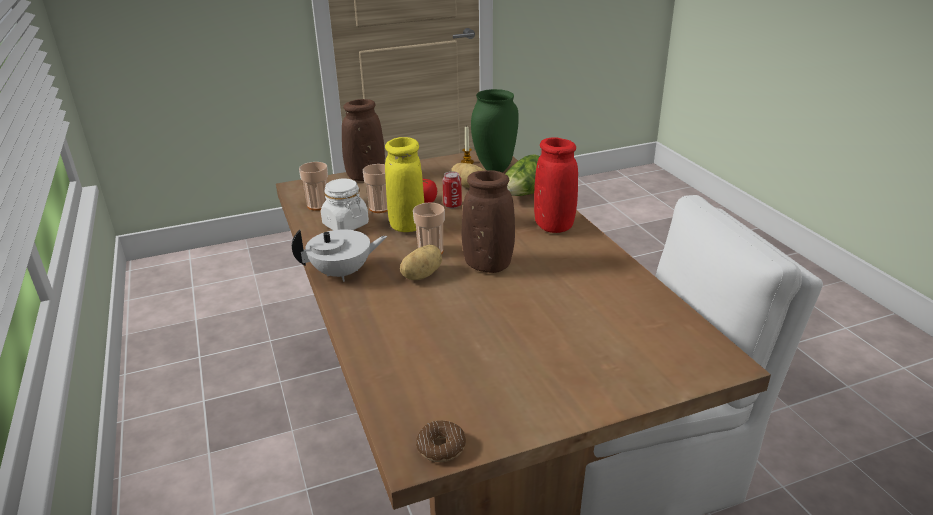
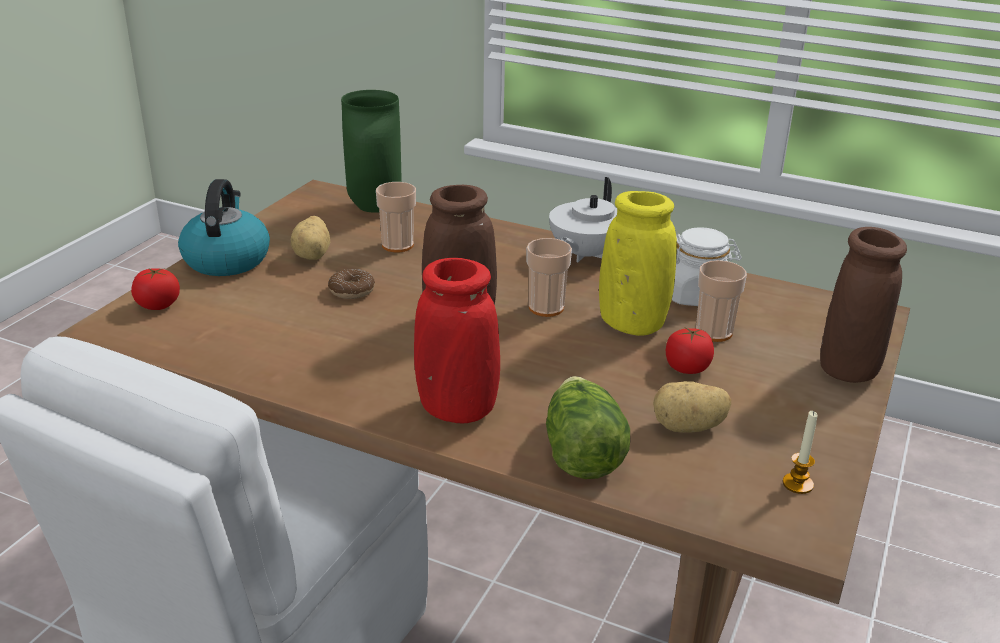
camera: 135 degrees right, 0 degrees up
cup [299,162,328,211] -> cup moved to [376,182,416,252]
potato [400,244,442,280] -> potato moved to [291,216,330,260]
donut [416,421,466,462] -> donut moved to [328,269,375,299]
can [443,171,462,208] -> none
green vase [471,89,519,172] -> green vase moved to [341,90,402,213]
none -> tomato [131,268,180,310]
none -> kettle [178,179,270,276]

